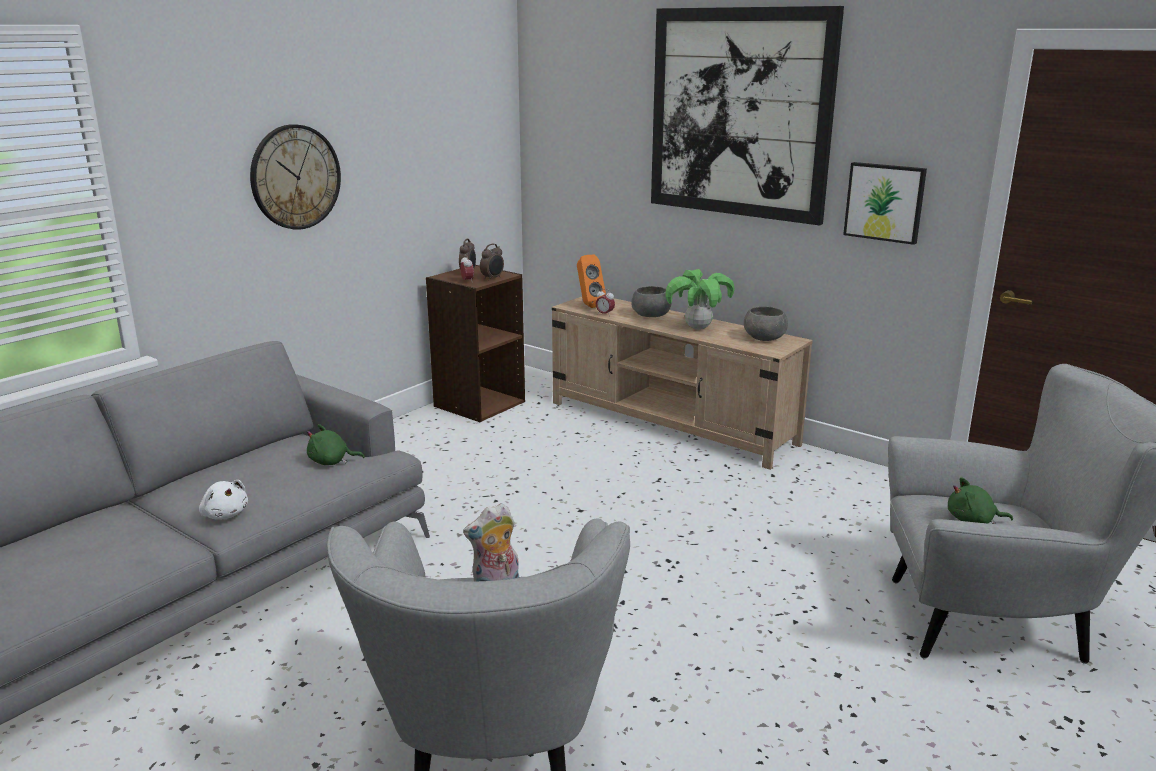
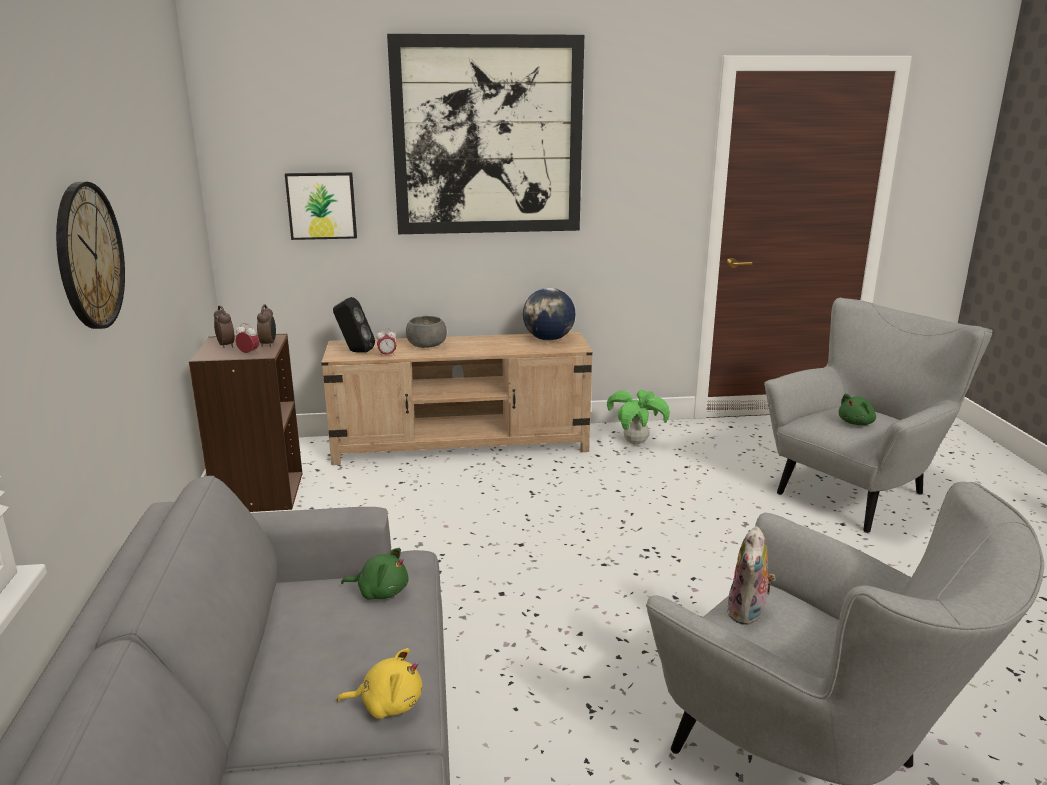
camera: 45 degrees left, 0 degrees up
white plush toy [199,480,248,520] -> yellow plush toy [337,648,422,719]
green plush toy [307,424,365,465] -> green plush toy turned 120 degrees counterclockwise [341,548,408,600]
orange speaker [577,255,606,308] -> black speaker [333,297,375,353]
potted plant [666,269,734,330] -> potted plant moved to [607,390,670,445]
grey bowl [744,306,788,341] -> globe [523,288,575,341]
picture [843,162,927,245] -> picture moved to [285,172,357,240]

